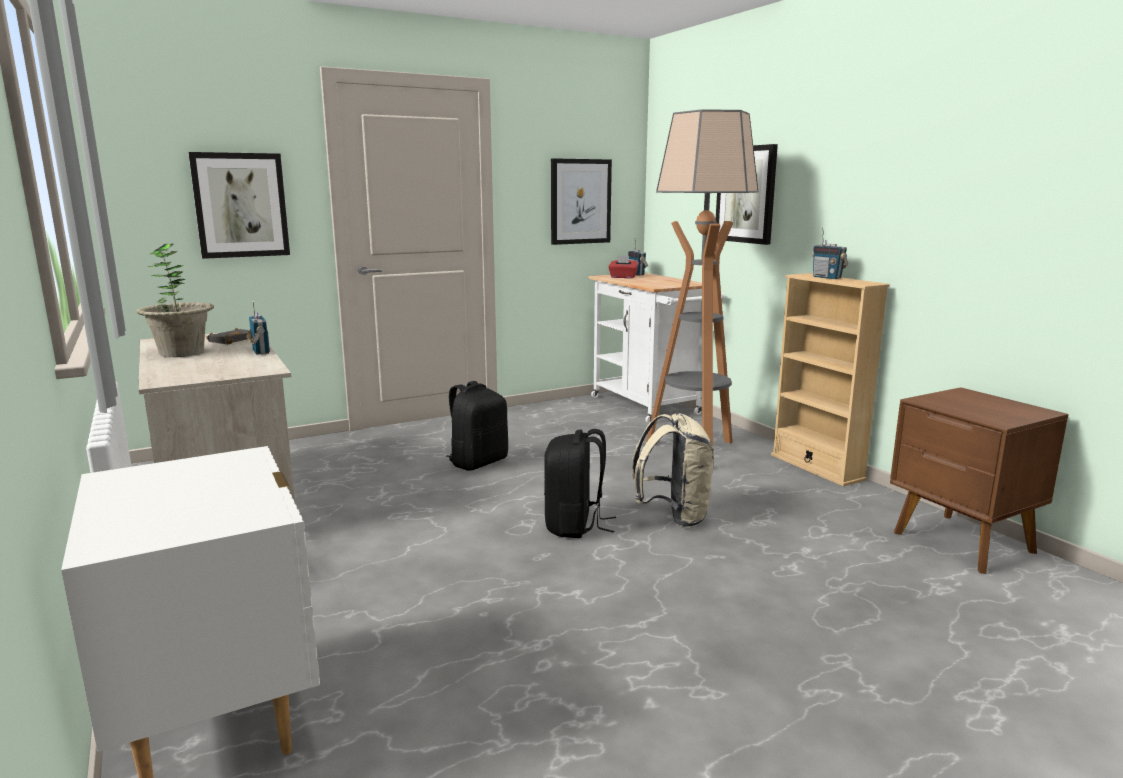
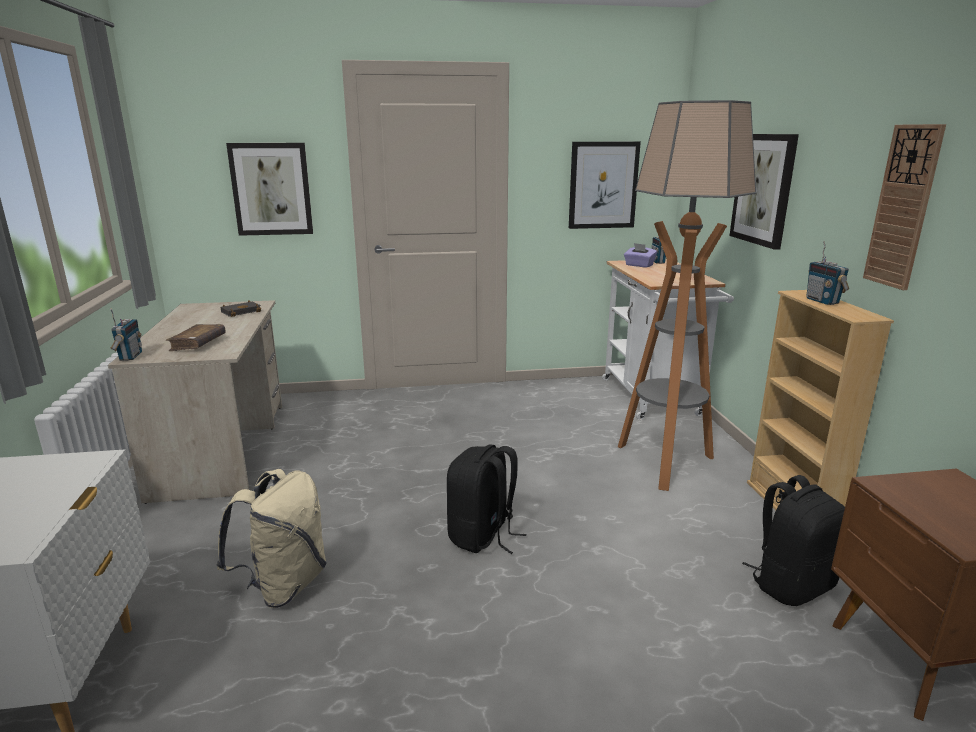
camera: 20 degrees right, 5 degrees up
potted plant [136,244,214,357] -> none
radio [246,301,270,355] -> radio moved to [110,309,142,361]
black backpack [446,381,508,471] -> black backpack moved to [742,475,845,606]
red tissue box [608,256,639,278] -> purple tissue box [624,243,657,268]
beige backpack [632,413,714,527] -> beige backpack moved to [216,469,327,608]
none -> brown book [166,324,225,351]
none -> wall clock [863,124,946,290]

